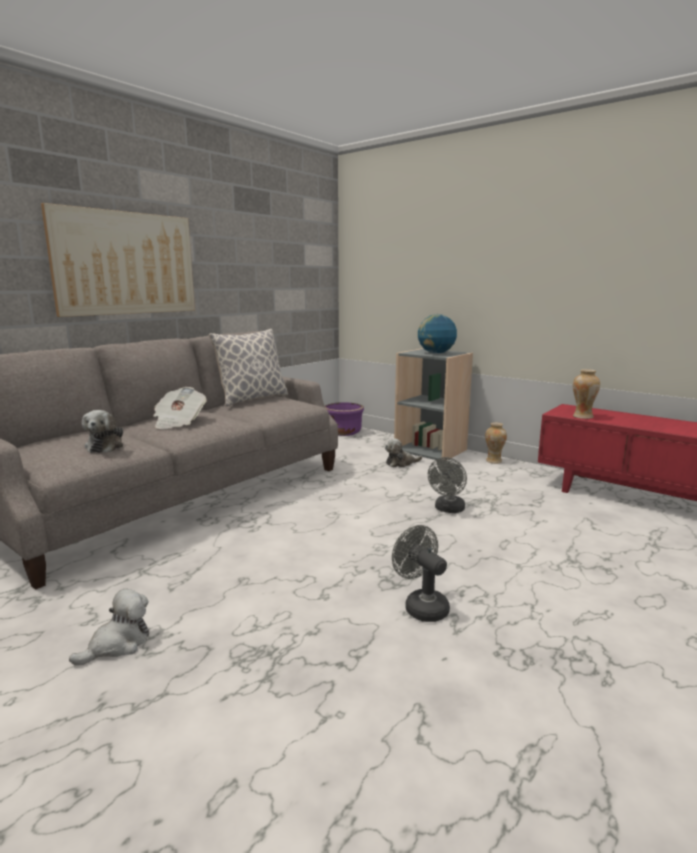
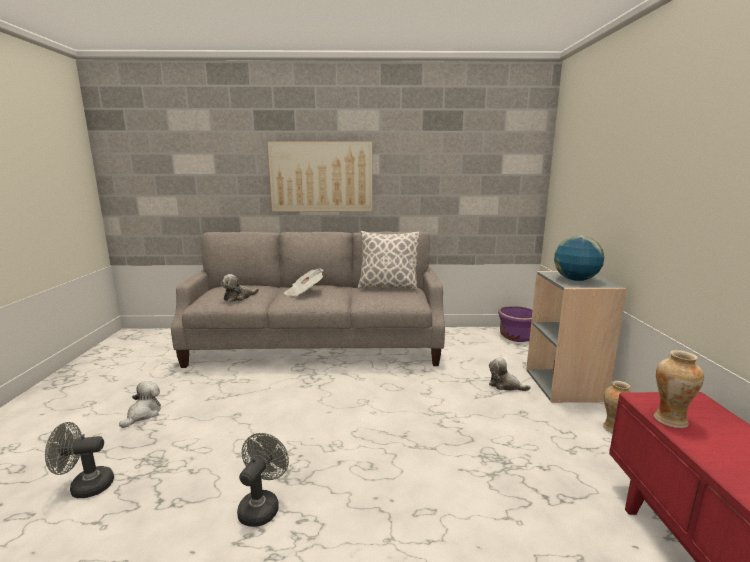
camera: 50 degrees right, 0 degrees up
plush toy [69,589,149,665] -> plush toy turned 75 degrees counterclockwise [119,381,161,428]
grey fan [428,457,467,513] -> grey fan moved to [45,422,114,498]

